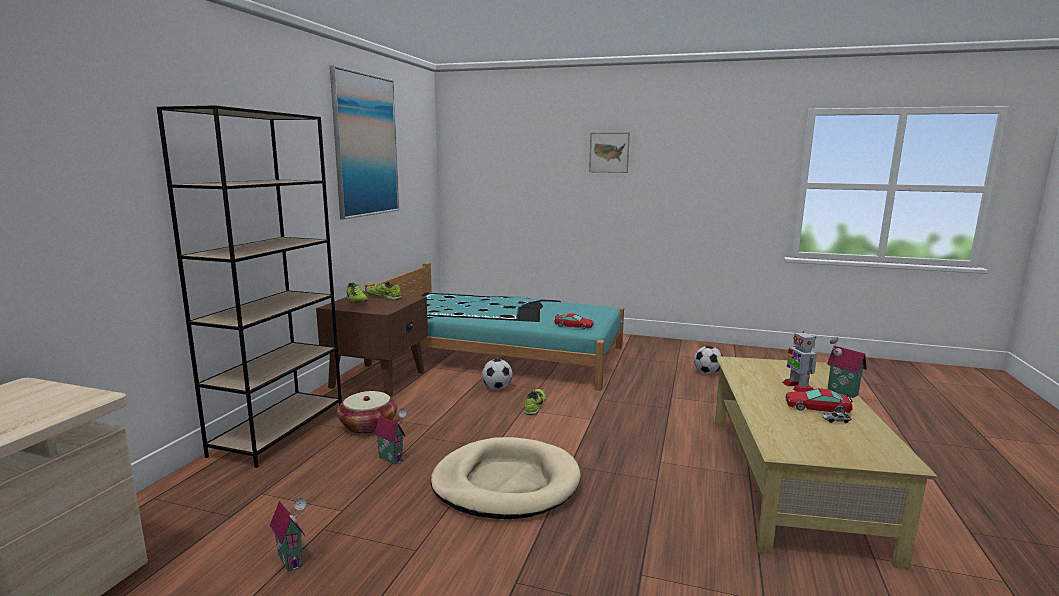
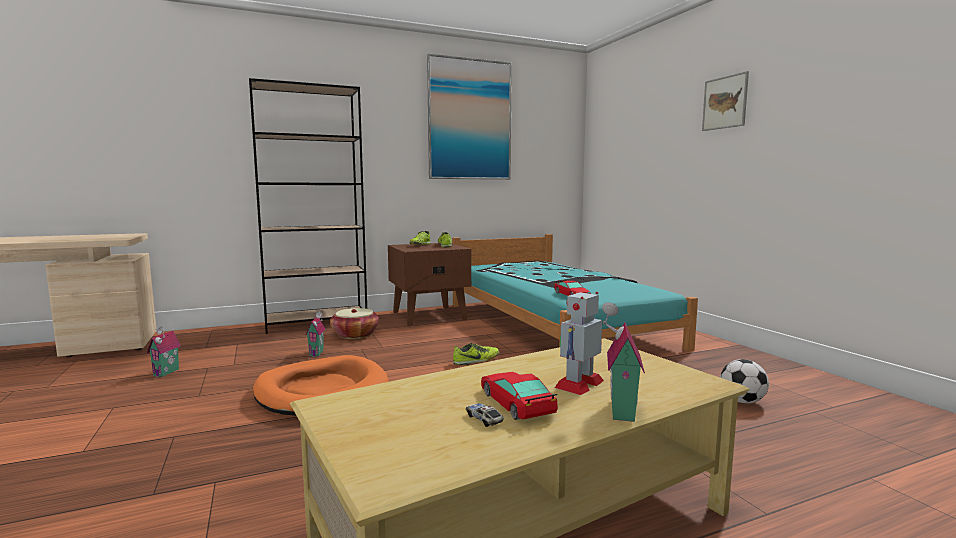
camera: 50 degrees right, 5 degrees down
beige dog bed [431,437,581,519] -> orange dog bed [253,355,389,416]
football [482,359,513,390] -> none

